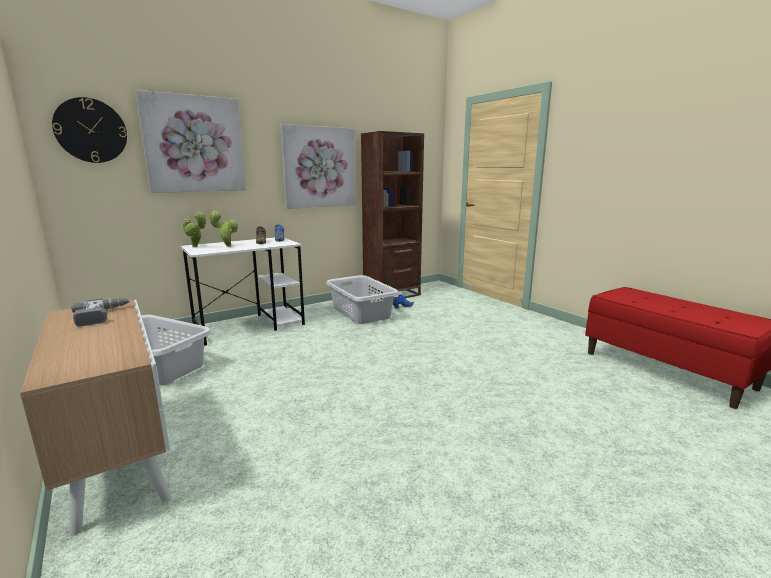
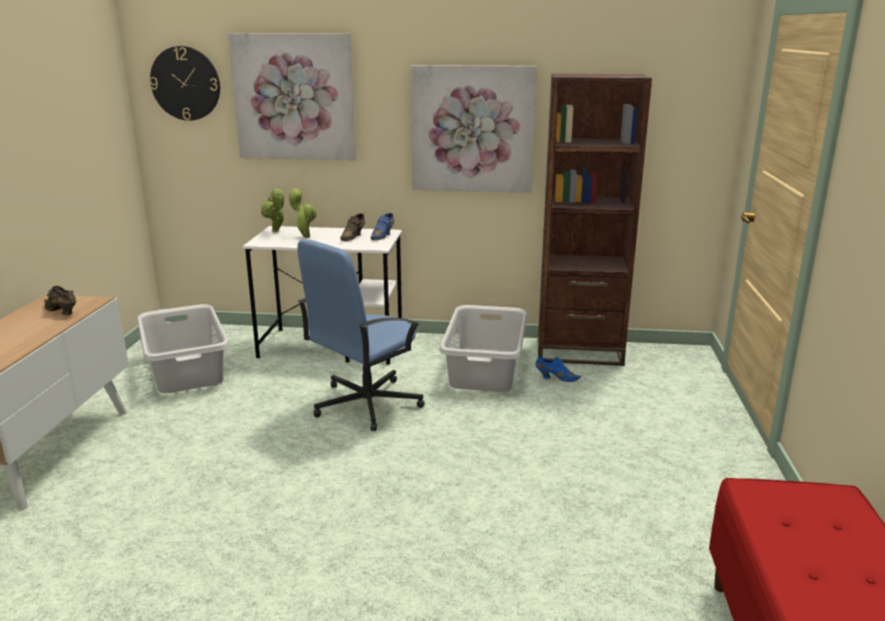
camera: 40 degrees right, 5 degrees up
power drill [71,298,130,326] -> brown shoe [44,286,76,315]
none -> blue office chair [297,239,425,431]

